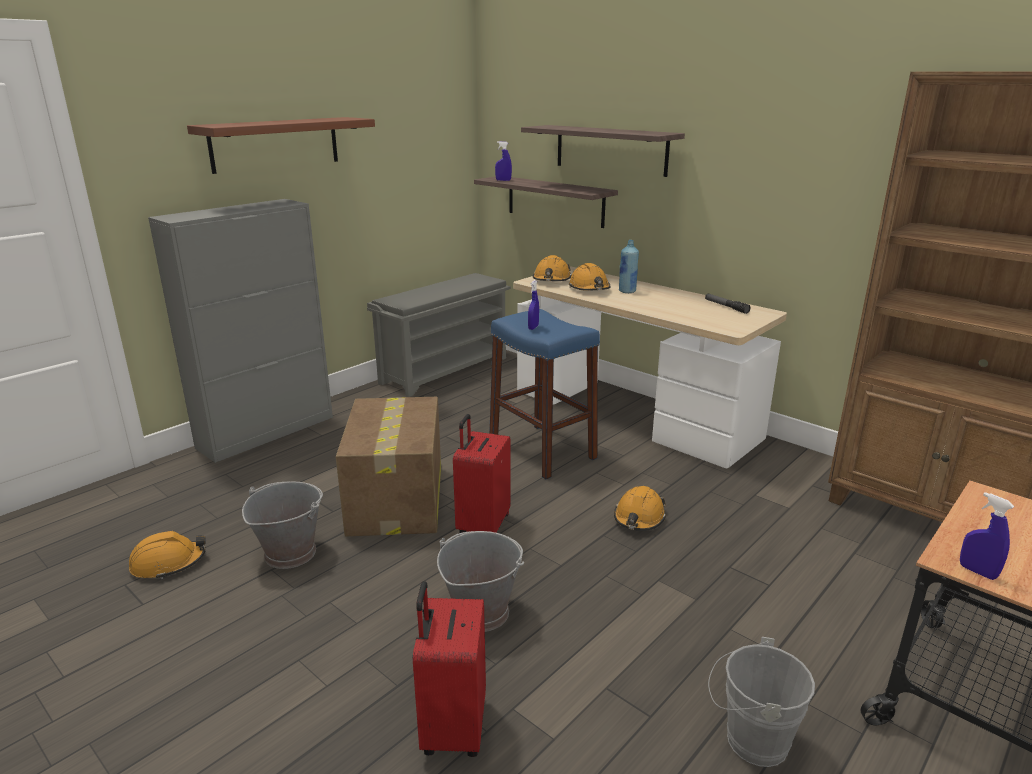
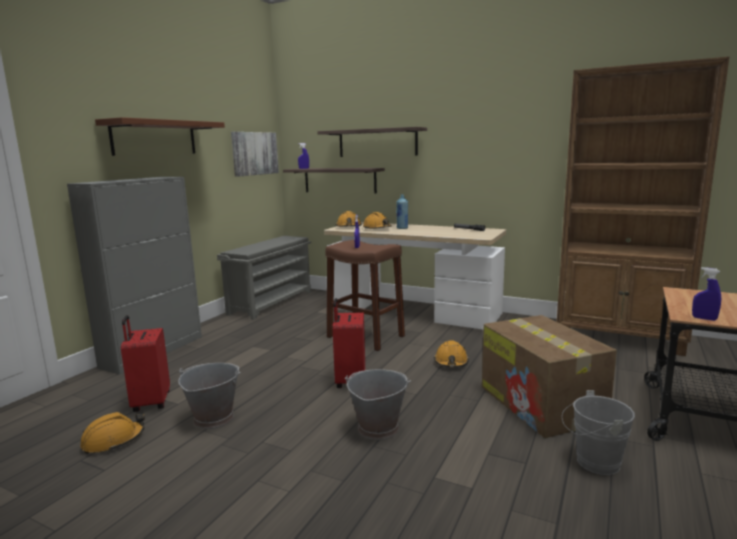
camera: 15 degrees left, 10 degrees down
cardboard box [336,397,441,536] -> cardboard box moved to [482,315,617,438]
red suitcase [413,581,486,757] -> red suitcase moved to [121,315,170,412]
blue stool [489,309,600,479] -> brown stool [325,240,405,351]
none -> picture [231,132,279,177]

